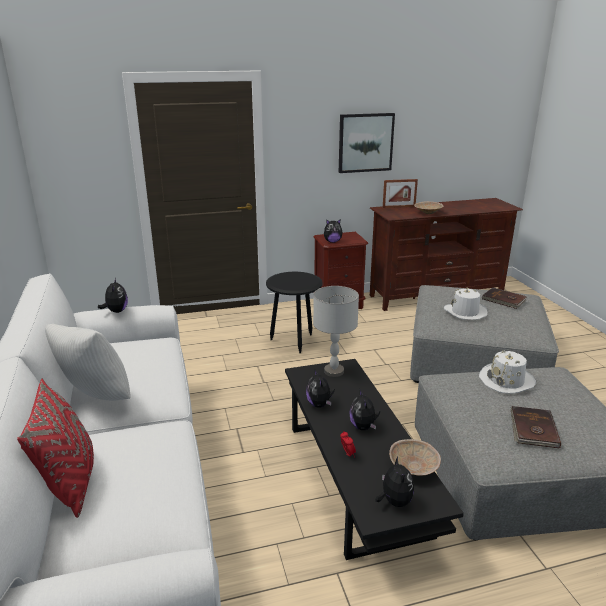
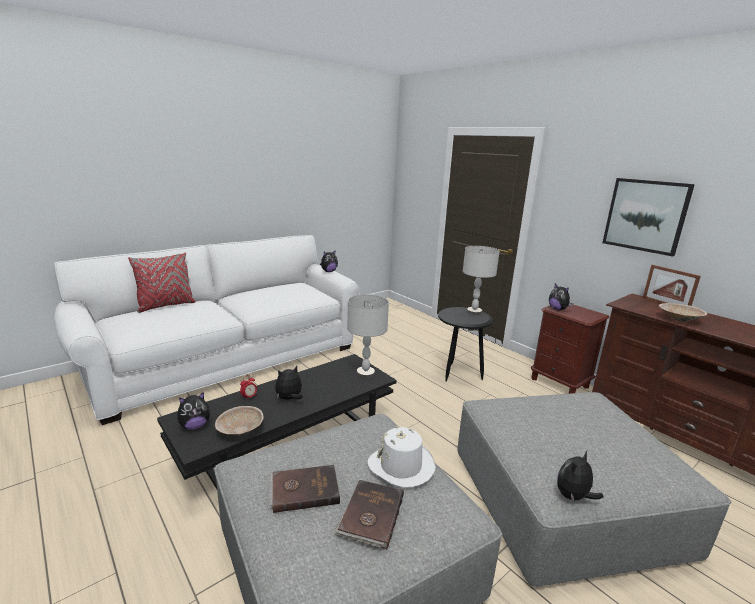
camera: 65 degrees right, 5 degrees down
white pillow [45,324,131,400] -> none
plush toy [306,370,335,407] -> plush toy moved to [557,451,603,503]
white hat [444,287,488,320] -> none
brown book [482,287,527,309] -> brown book moved to [333,480,404,549]
none -> grey table lamp [463,246,500,315]

